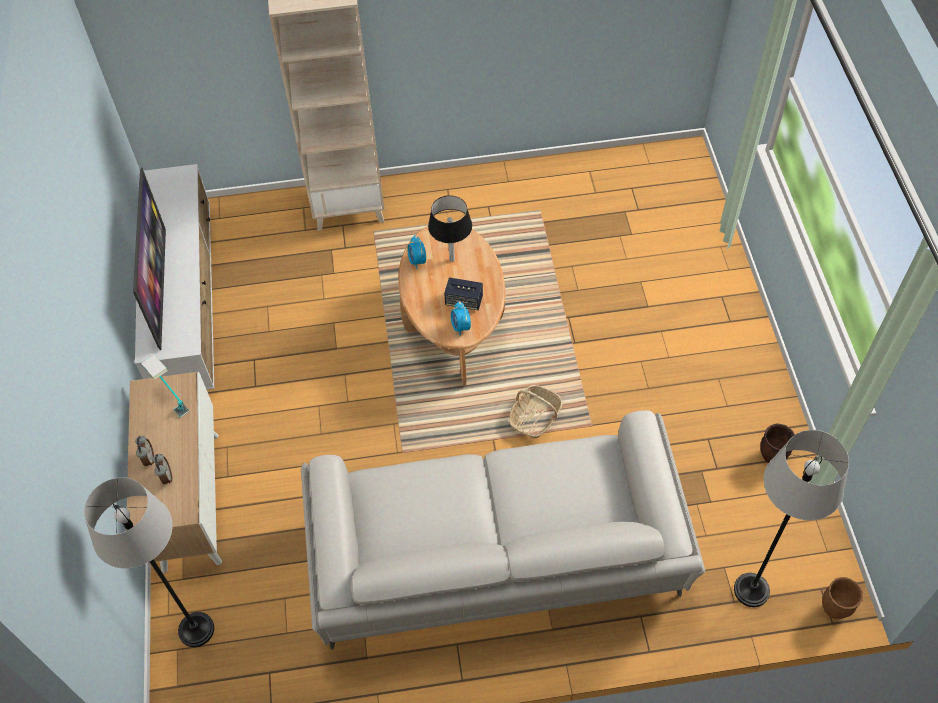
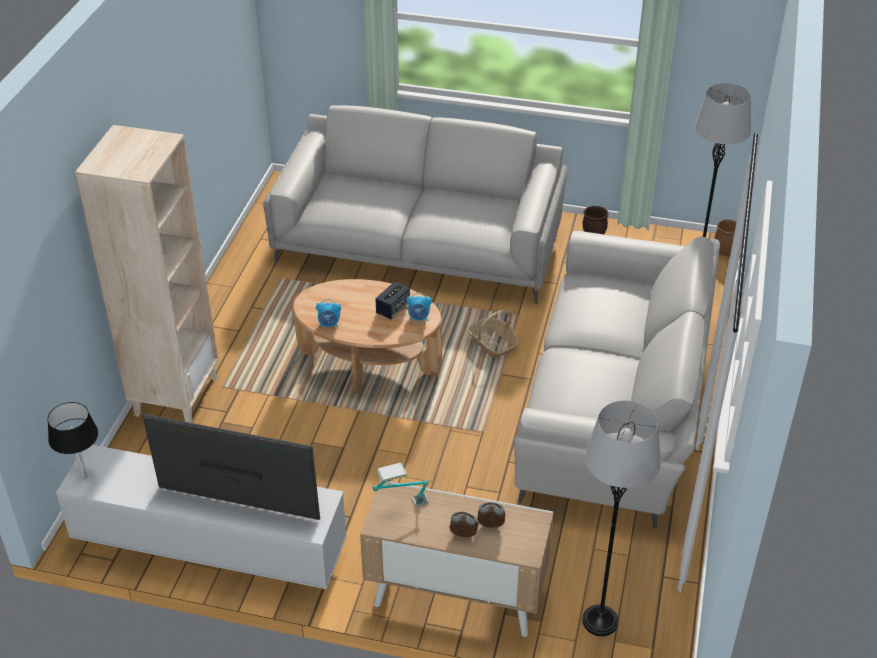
camera: 70 degrees left, 15 degrees down
black table lamp [428,195,472,262] -> black table lamp moved to [48,402,98,479]
none -> grey sofa [263,105,567,304]

